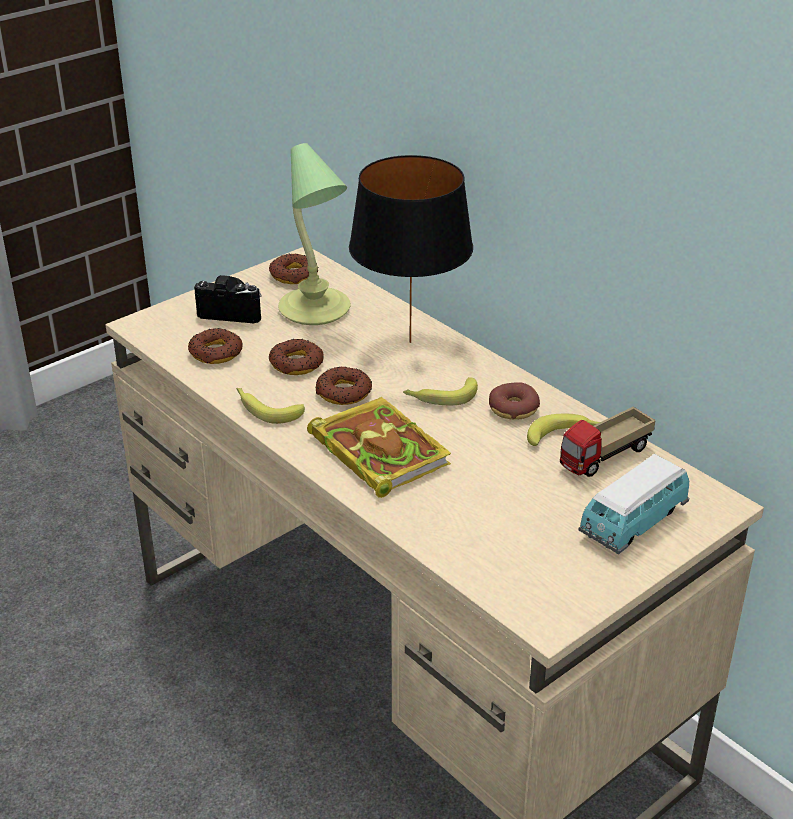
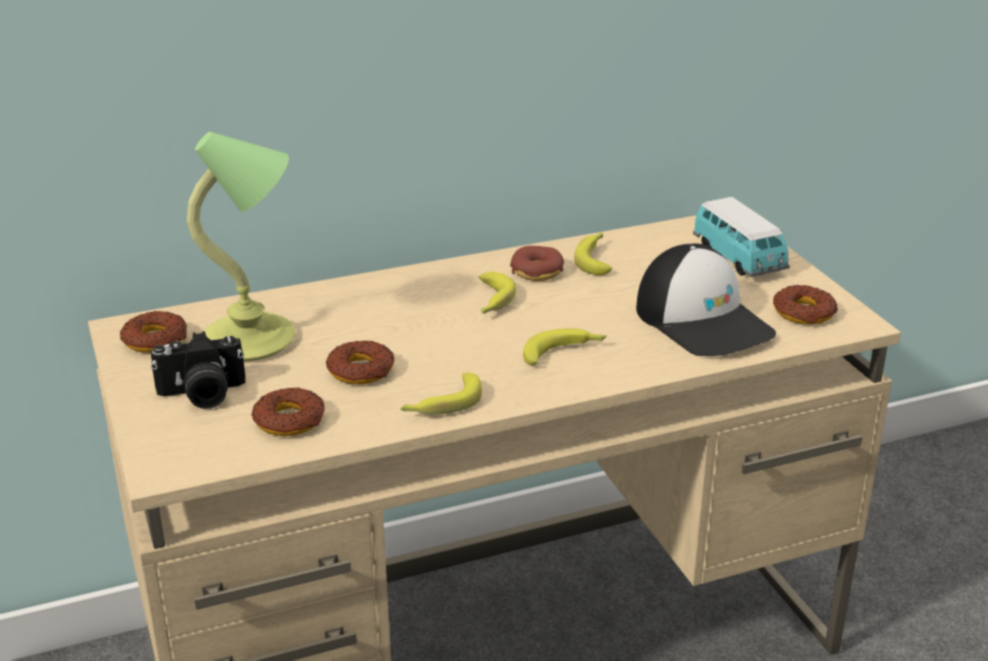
camera: 70 degrees left, 5 degrees down
camera [194,275,262,323] -> camera turned 135 degrees counterclockwise [151,331,245,409]
book [307,397,451,498] -> banana [523,328,607,365]
donut [315,366,372,405] -> donut moved to [773,285,838,325]
black table lamp [349,155,473,343] -> none
toy truck [560,407,655,477] -> none
none -> cap [636,244,776,356]

